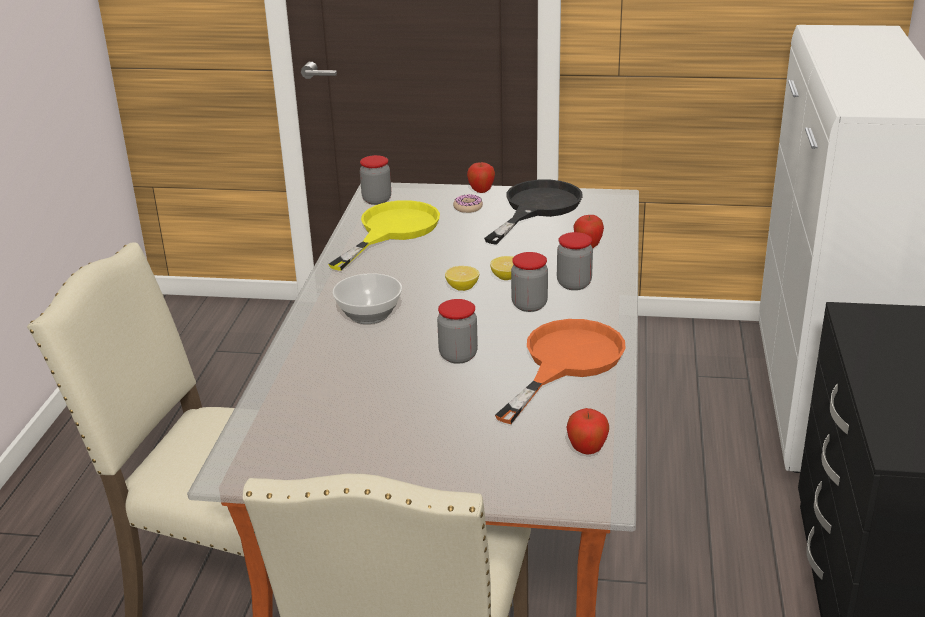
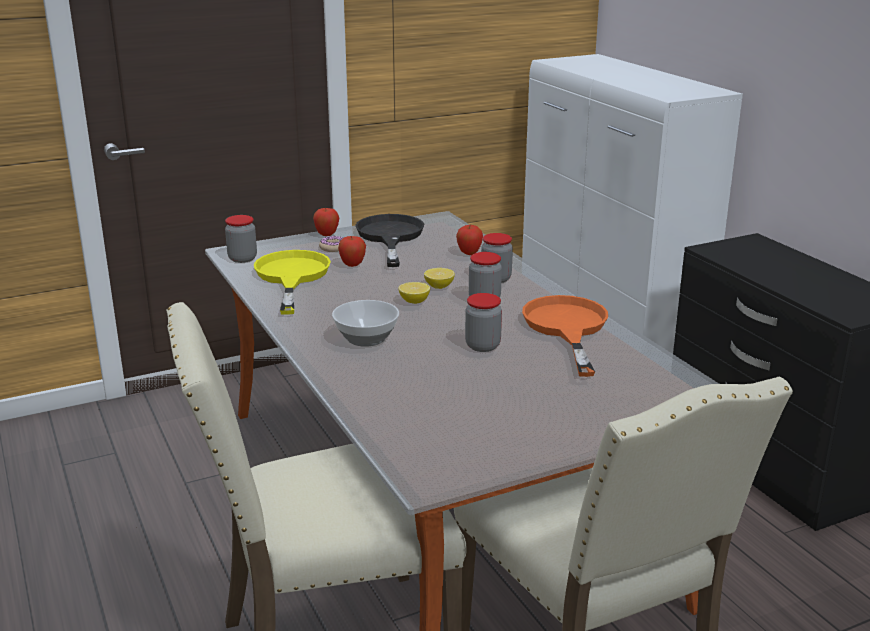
camera: 35 degrees left, 5 degrees down
apple [566,408,609,455] -> apple moved to [338,236,366,267]

